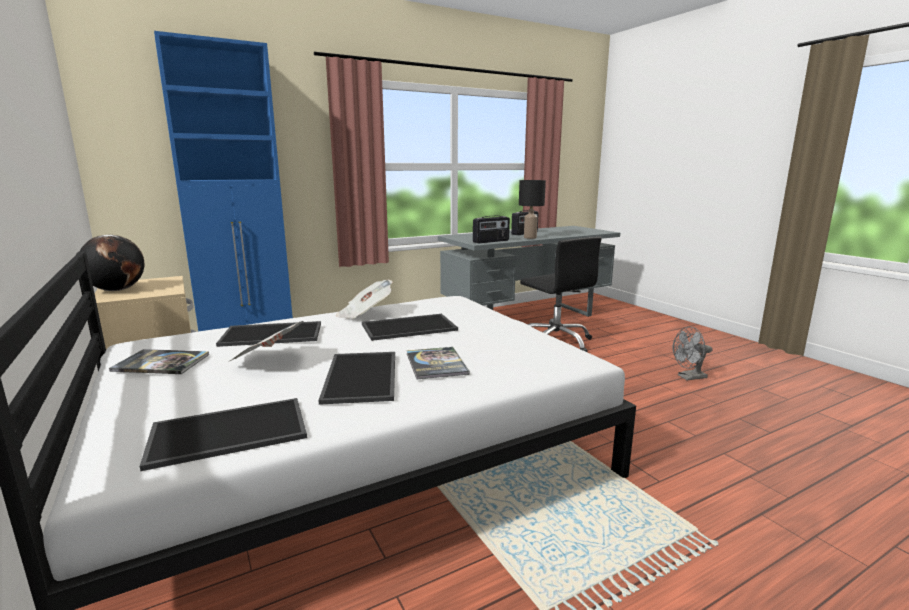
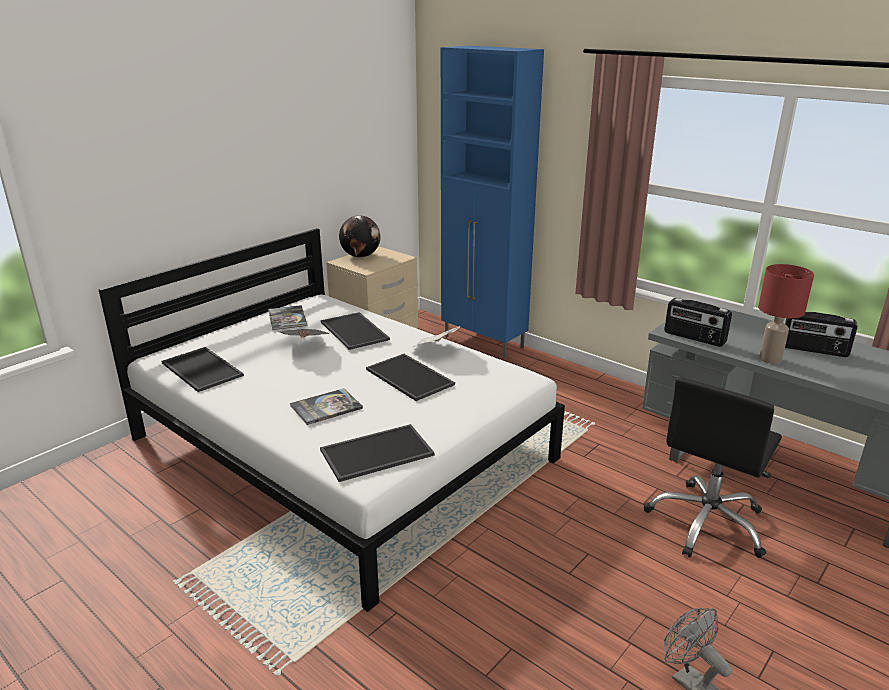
camera: 70 degrees right, 10 degrees up
tray [318,352,395,405] -> tray moved to [320,424,435,482]
black table lamp [519,180,546,239] -> red table lamp [758,264,814,364]

